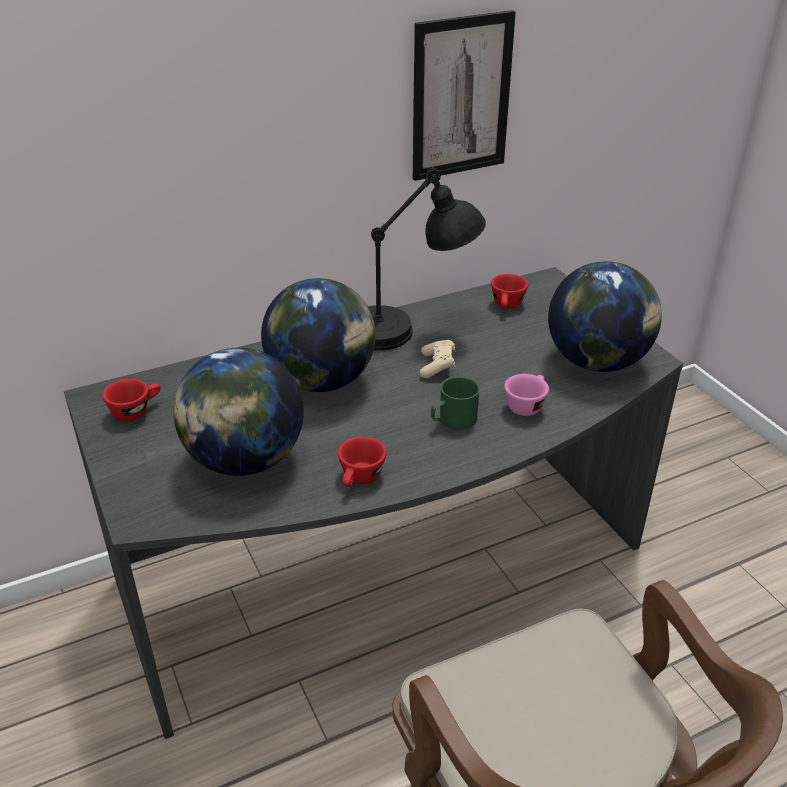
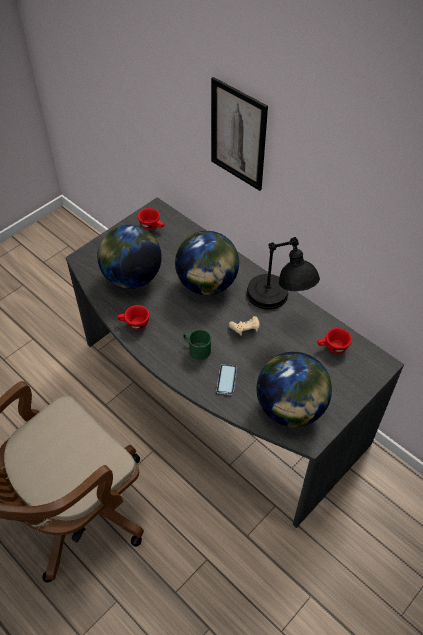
camera: 70 degrees right, 15 degrees up
picture [413,10,516,181] -> picture moved to [211,77,268,191]
pink cup [504,374,549,416] -> phone [216,364,237,395]

